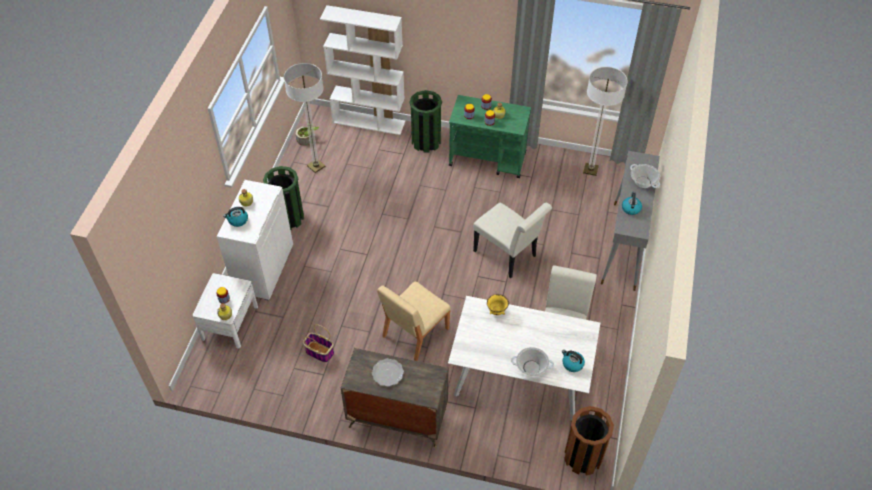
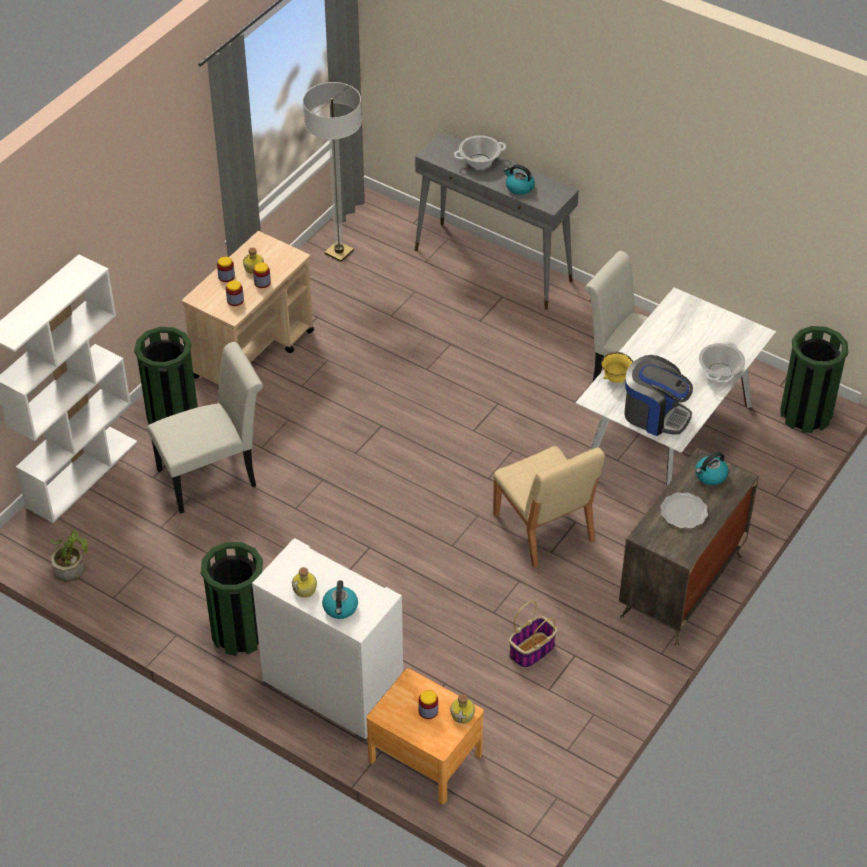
camera: 70 degrees left, 5 degrees down
white nightstand [193,273,258,349] -> brown nightstand [367,668,483,804]
floor lamp [284,63,326,173] -> none
green cart [449,95,531,178] -> beige cart [182,231,314,385]
white chair [473,203,552,278] -> white chair moved to [147,342,263,514]
kettle [562,350,585,372] -> kettle moved to [695,452,728,485]
brown trash can [564,406,614,476] -> green trash can [780,326,848,433]
none -> coffee machine [625,355,693,436]

